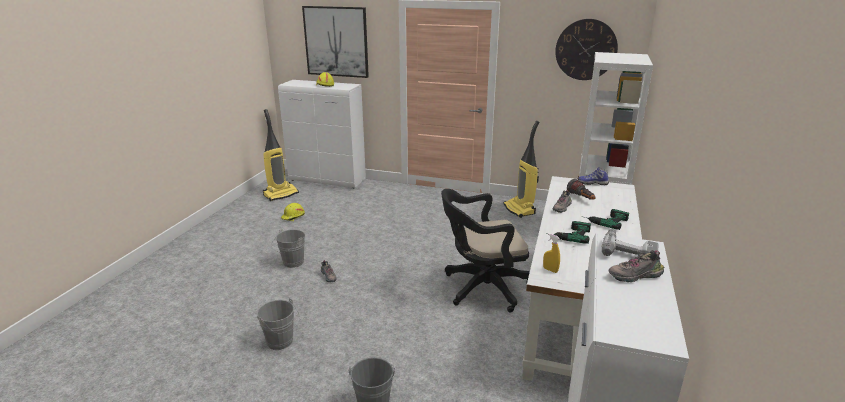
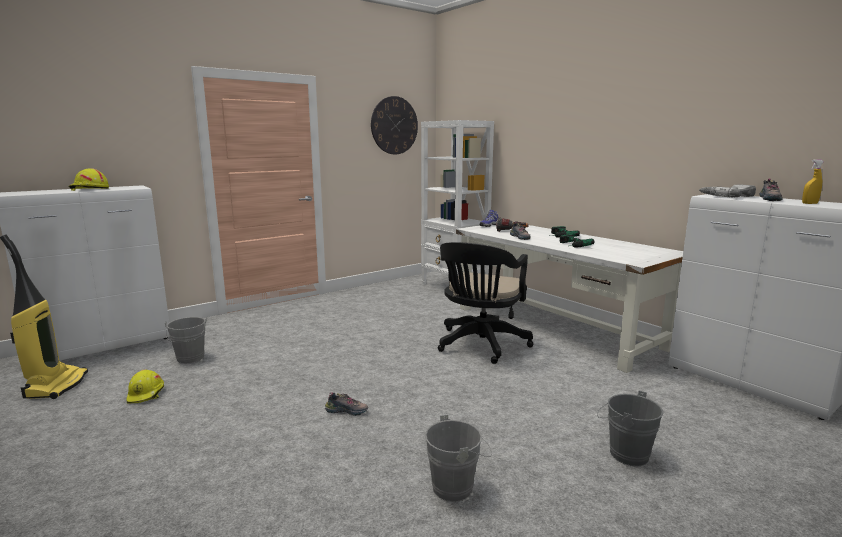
camera: 55 degrees left, 10 degrees down
grey bucket [271,229,305,268] -> grey bucket moved to [165,317,207,364]
picture [302,6,369,78] -> none
vacuum cleaner [503,121,539,218] -> none
yellow spray bottle [543,233,560,273] -> yellow spray bottle moved to [802,159,824,204]

